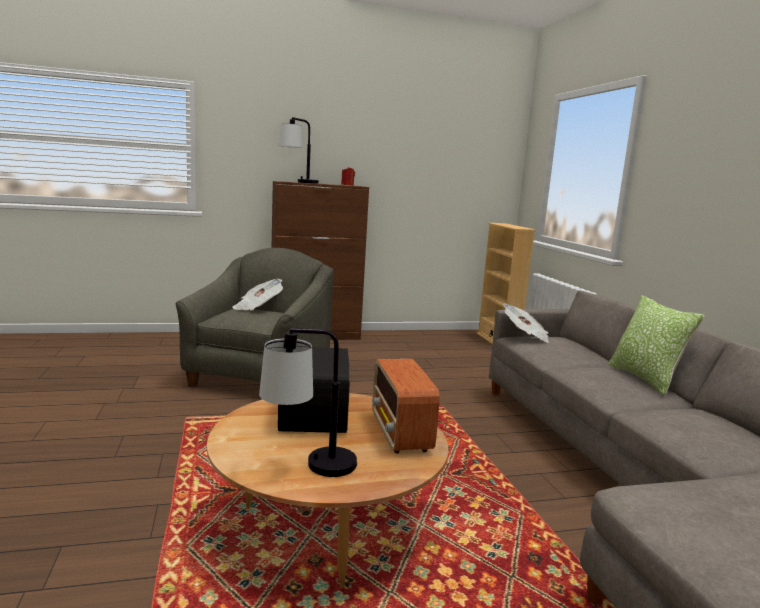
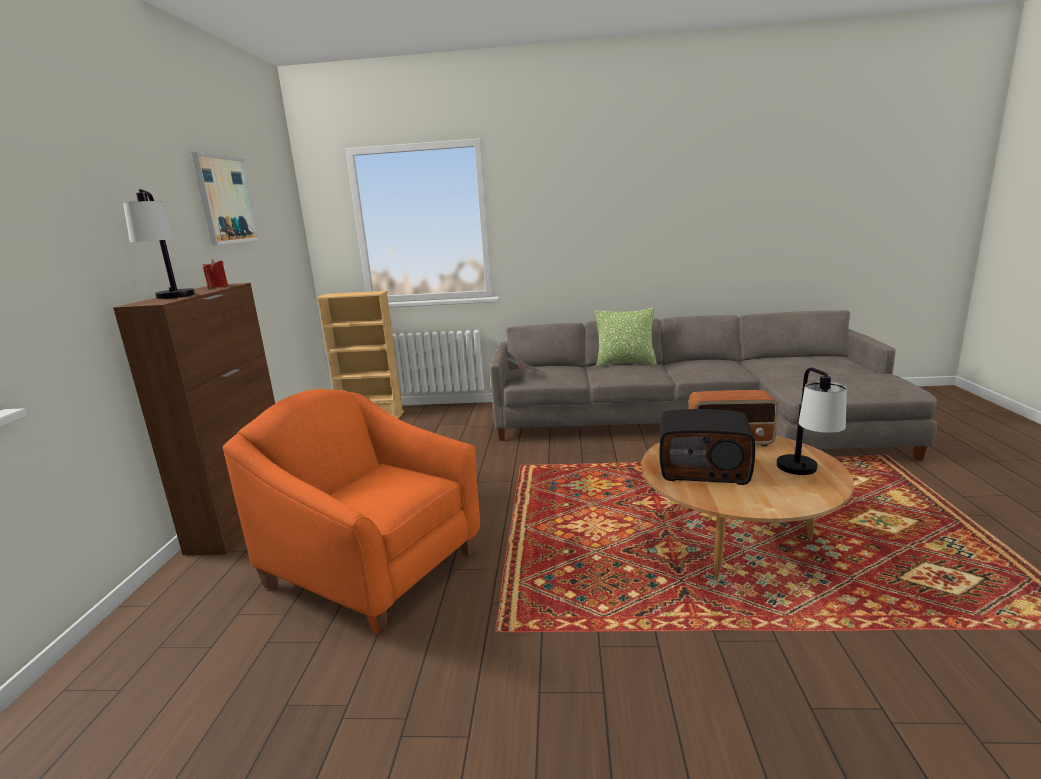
camera: 70 degrees left, 5 degrees up
grey armchair [176,248,334,387] -> orange armchair [223,389,480,635]
newspaper [233,279,283,311] -> none
none -> picture [191,152,261,245]

